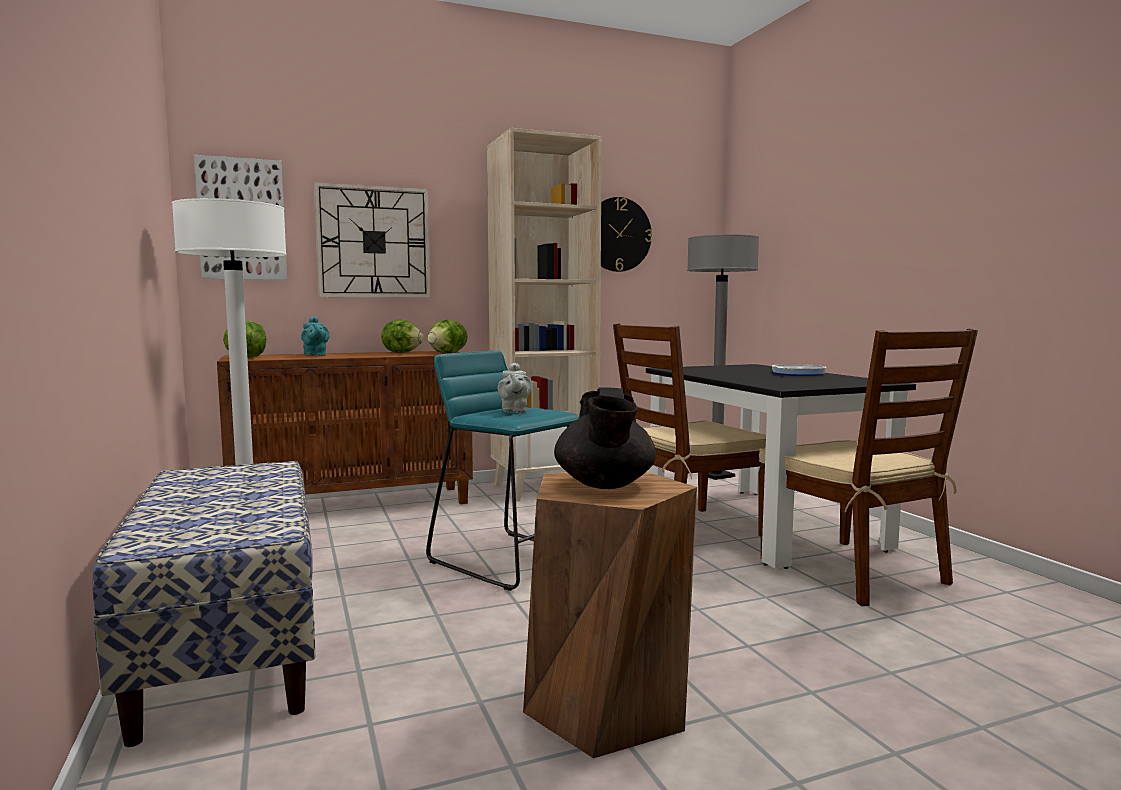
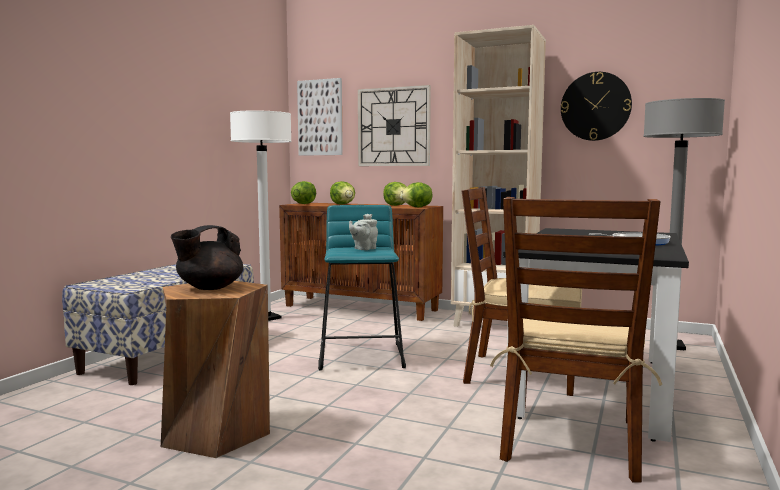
camera: 45 degrees right, 0 degrees up
turquoise teapot [301,316,330,356] -> lettuce [330,181,355,205]

